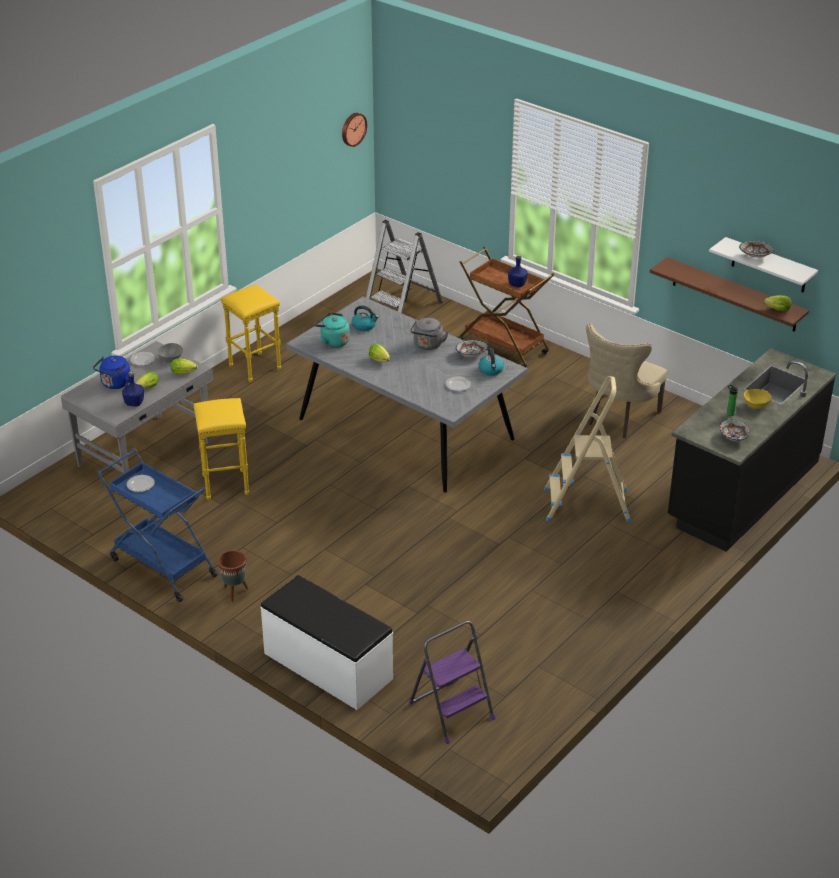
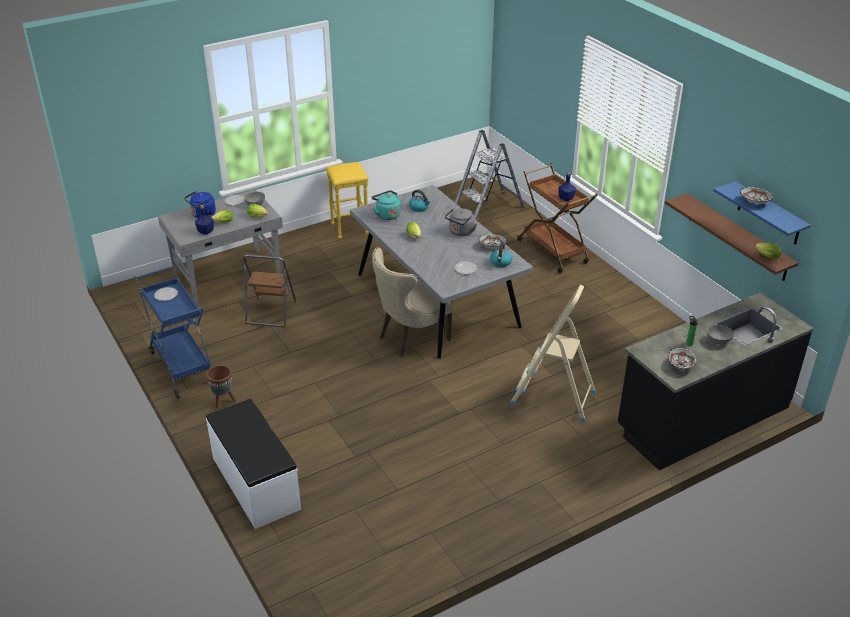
camera: 20 degrees right, 0 degrees up
yellow stool [194,398,249,500] -> brown step ladder [243,255,298,328]
wall clock [342,113,367,147] -> none
purple step ladder [409,621,496,744] -> none
beige chair [586,323,667,438] -> beige chair moved to [372,247,453,357]
white shelf [709,237,818,293] -> blue shelf [713,181,811,245]
yellow bowl [744,389,771,409] -> grey bowl [707,325,734,345]

